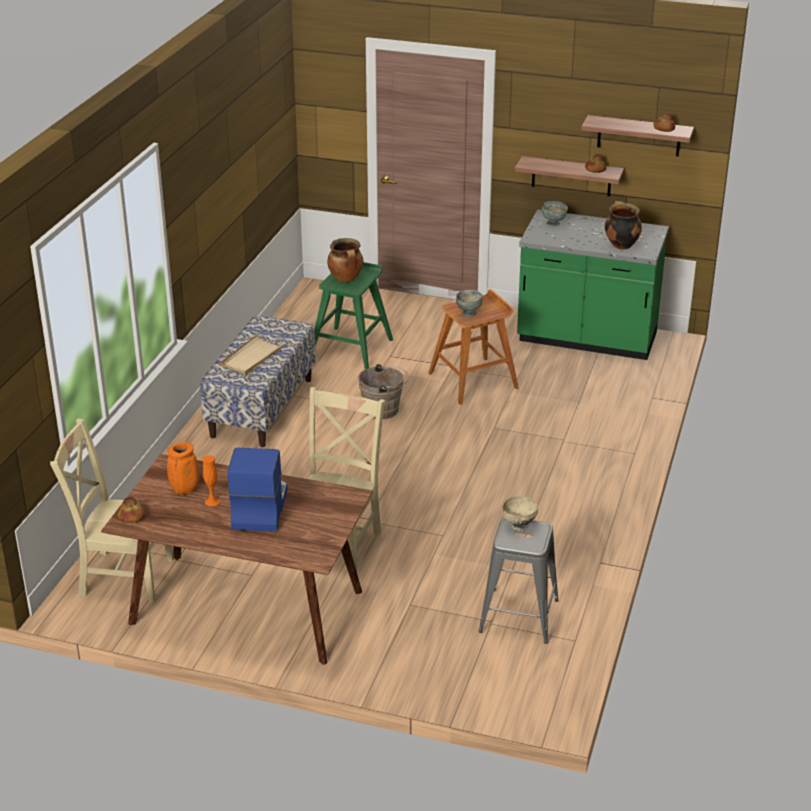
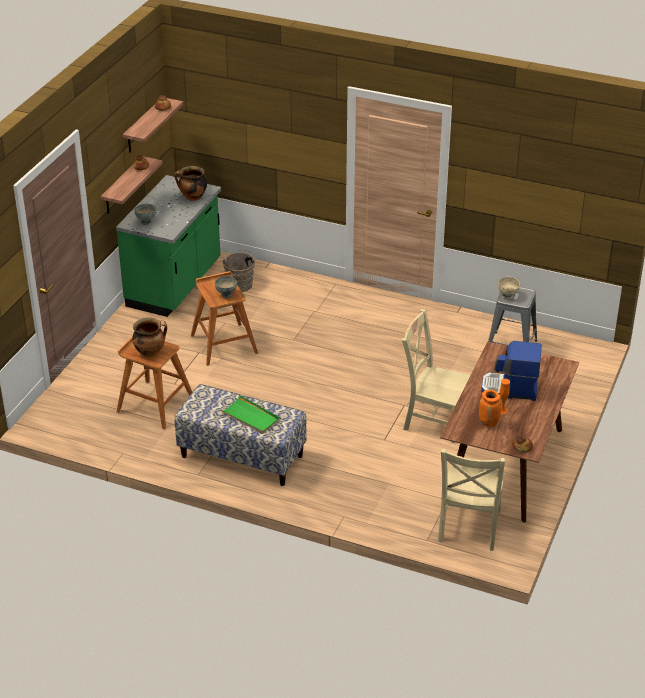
camera: 85 degrees left, 5 degrees up
beige tray [220,334,286,375] -> green tray [220,395,280,434]
green stool [314,262,393,369] -> brown stool [117,336,192,429]
brown bucket [358,364,409,419] -> brown bucket moved to [222,250,257,292]

